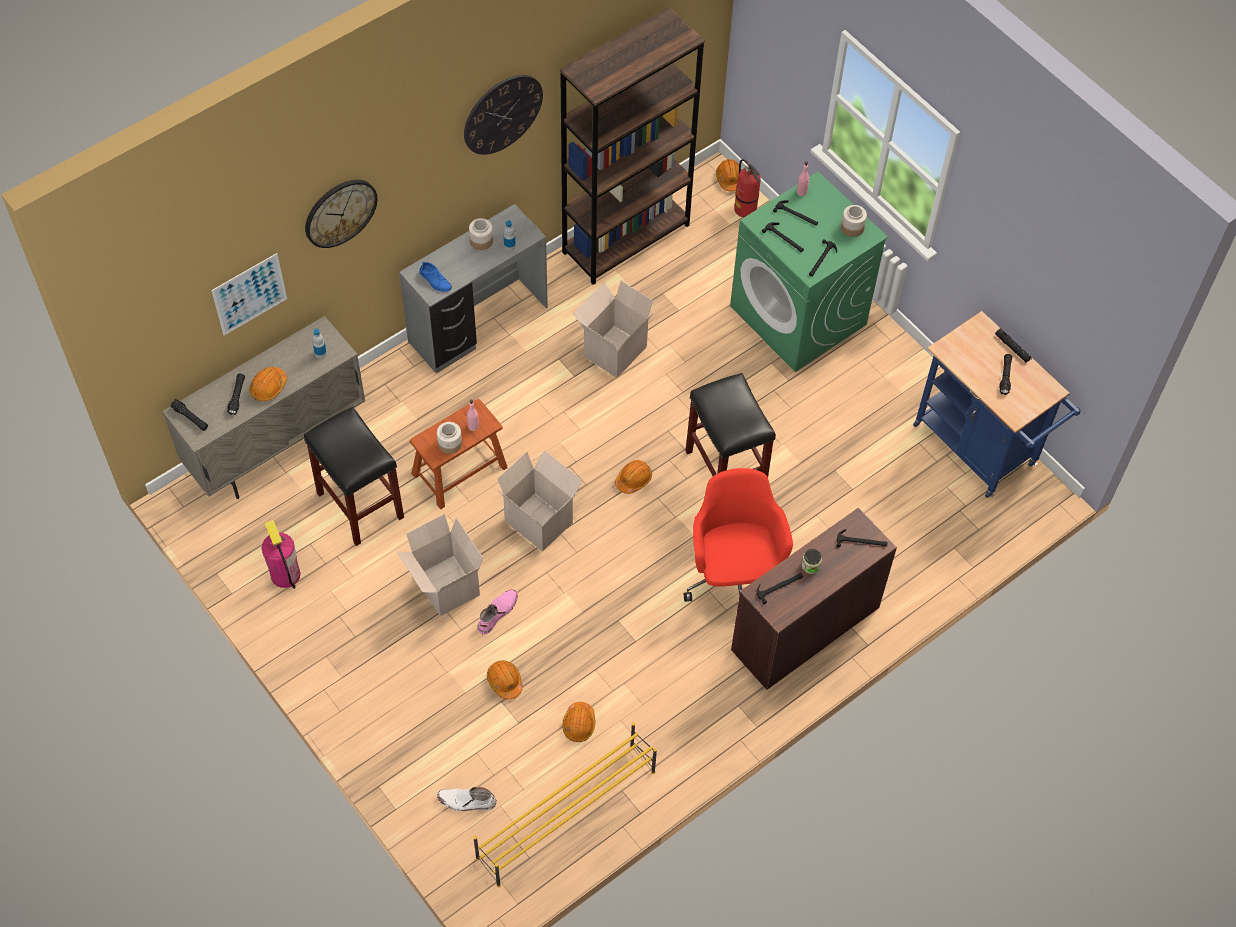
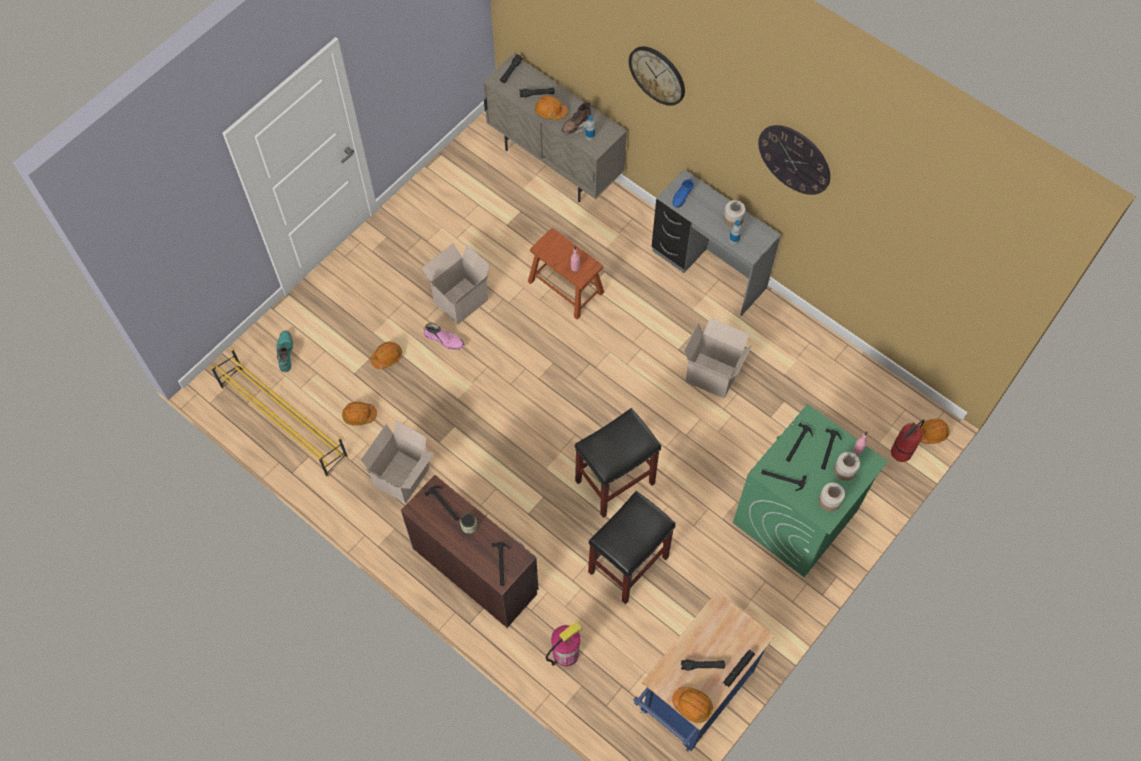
camera: 80 degrees right, 5 degrees up
picture [211,253,287,335] -> none
fire extinguisher [261,520,300,589] -> fire extinguisher moved to [546,621,583,666]
black stool [304,407,404,546] -> black stool moved to [588,491,676,604]
jar [437,422,462,454] -> jar moved to [834,452,860,481]
white boot [437,787,497,812] -> turquoise boot [276,331,293,372]
cardboard box [497,450,583,551] -> cardboard box moved to [361,421,435,504]
brown bookcase [560,7,705,285] -> none
orange hard hat [615,460,652,494] -> orange hard hat moved to [672,686,713,723]
red office chair [684,468,793,602] -> none
none -> brown boot [562,100,591,134]

